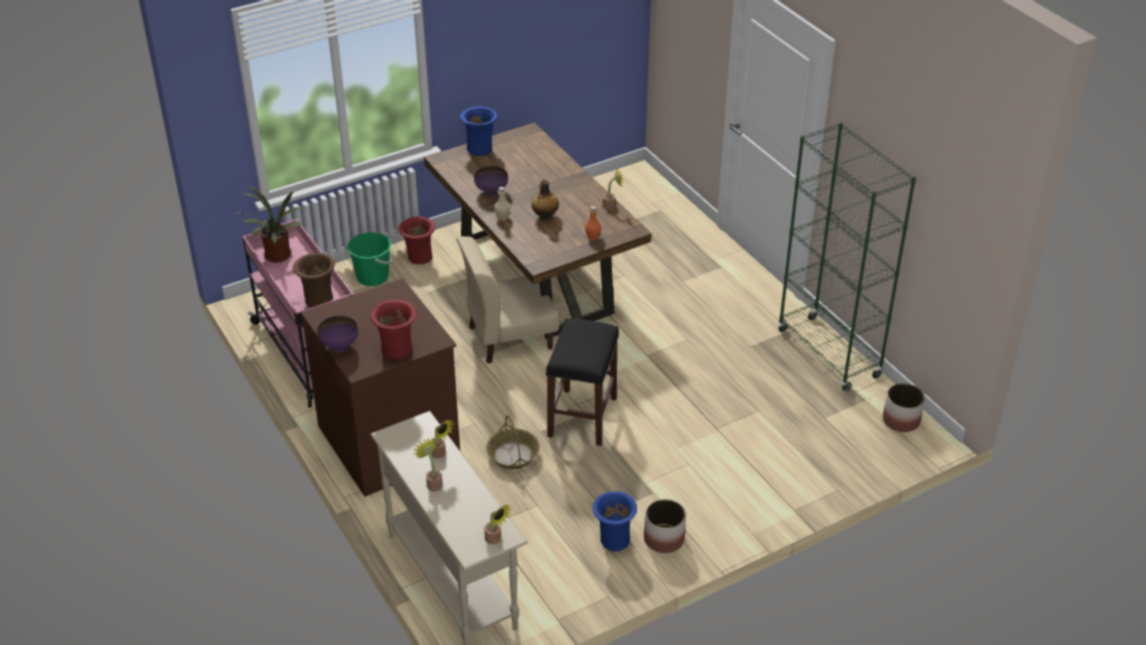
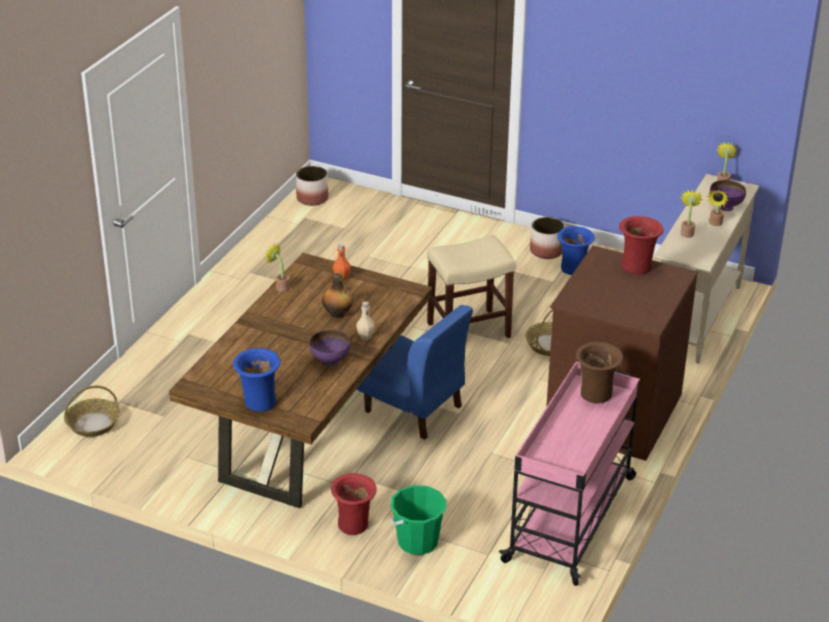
camera: 125 degrees left, 5 degrees down
potted plant [235,186,305,263] -> none
purple bowl [317,315,358,353] -> purple bowl moved to [710,180,746,211]
beige chair [457,236,559,364] -> blue chair [357,305,473,440]
black stool [546,318,619,446] -> beige stool [427,235,516,338]
green bookcase [778,122,916,391] -> none
none -> basket [64,386,119,437]

